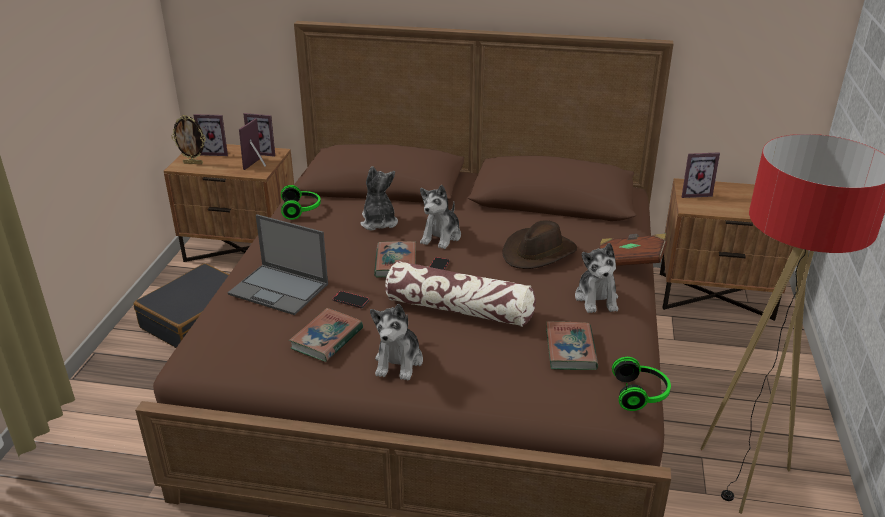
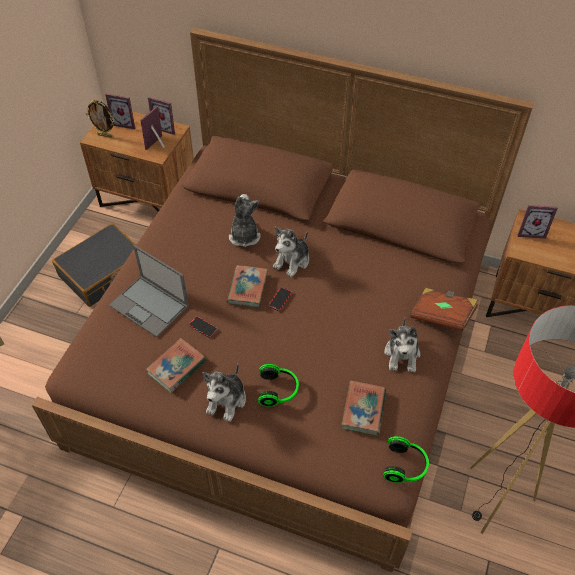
camera: 10 degrees right, 20 degrees up
headphones [281,185,321,220] -> headphones moved to [258,364,299,407]
pillow [385,261,536,327] -> none
brown hat [503,220,577,269] -> none

